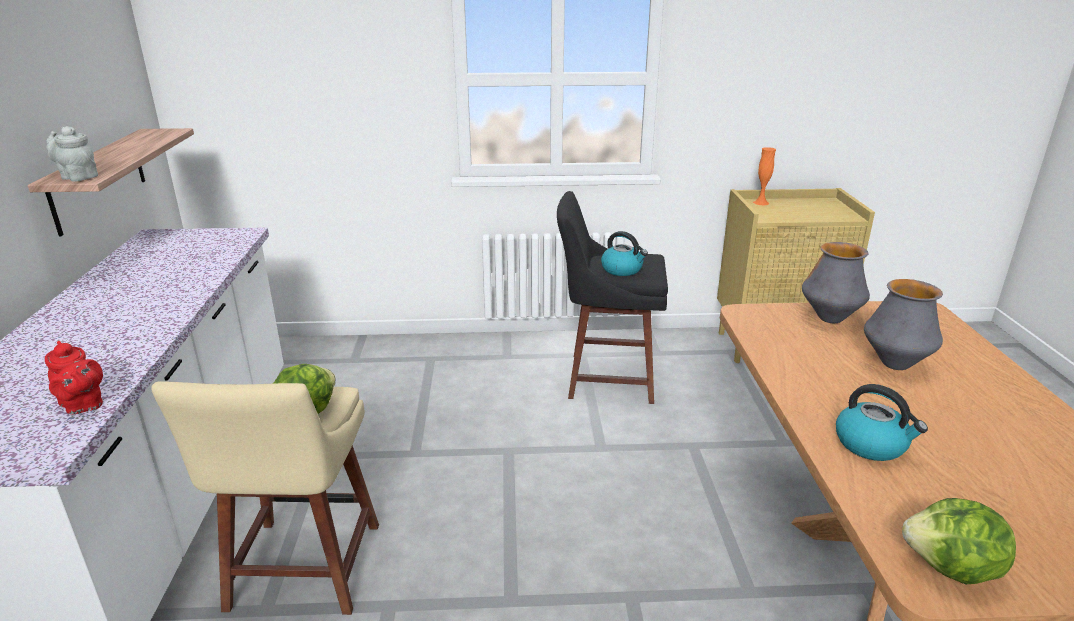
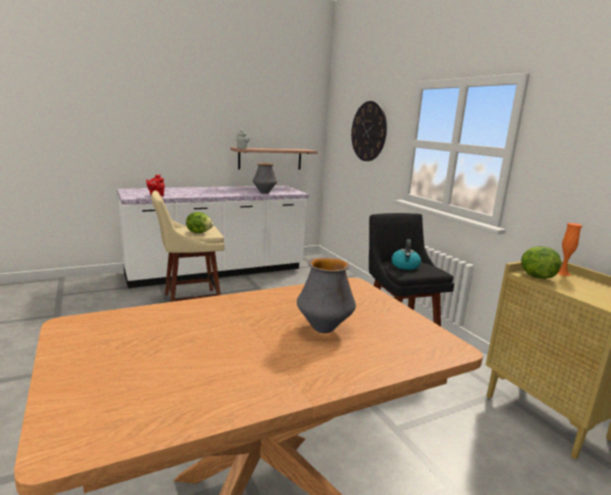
camera: 65 degrees right, 10 degrees down
vase [802,242,870,323] -> vase moved to [253,163,277,194]
kettle [836,384,928,461] -> none
lettuce [902,498,1016,584] -> lettuce moved to [521,246,561,279]
none -> wall clock [351,101,387,161]

